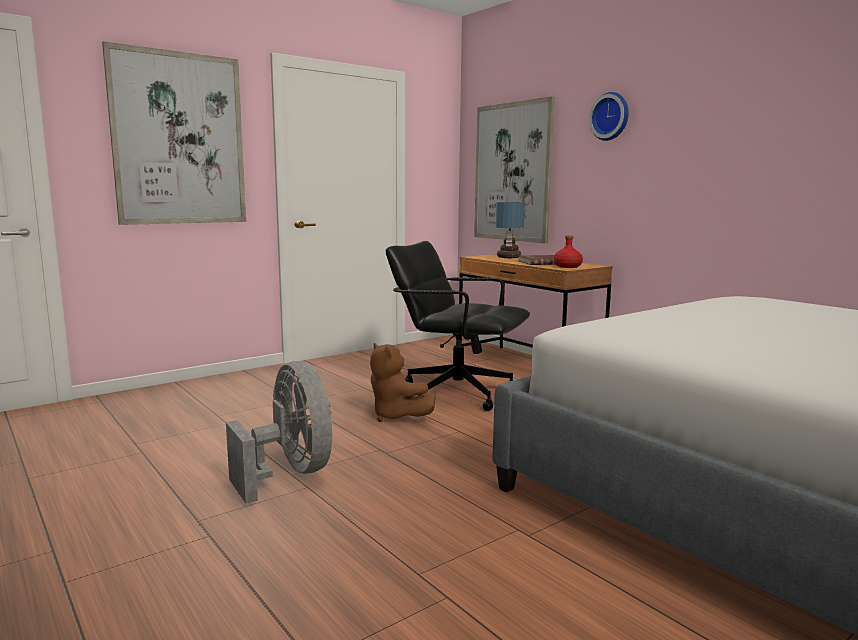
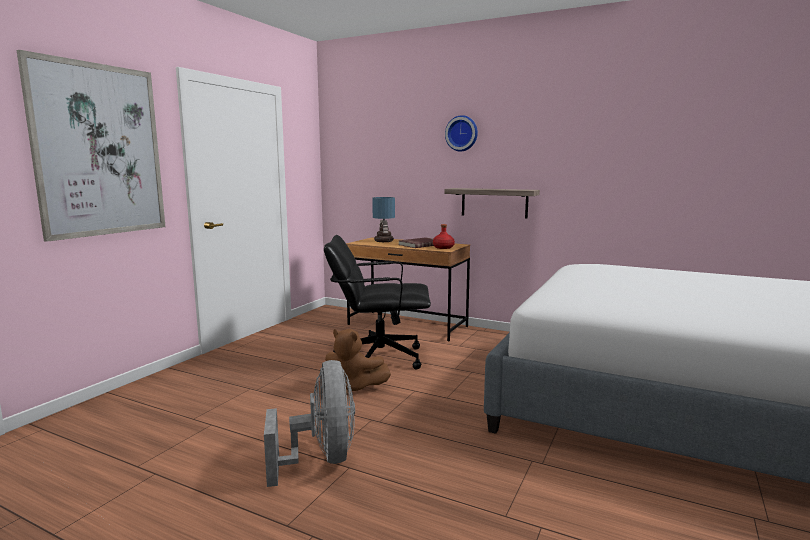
camera: 25 degrees left, 0 degrees up
grey fan [226,361,332,504] -> grey fan turned 45 degrees clockwise [264,360,355,487]
picture [474,96,555,244] -> none
none -> shelf [444,188,540,219]

